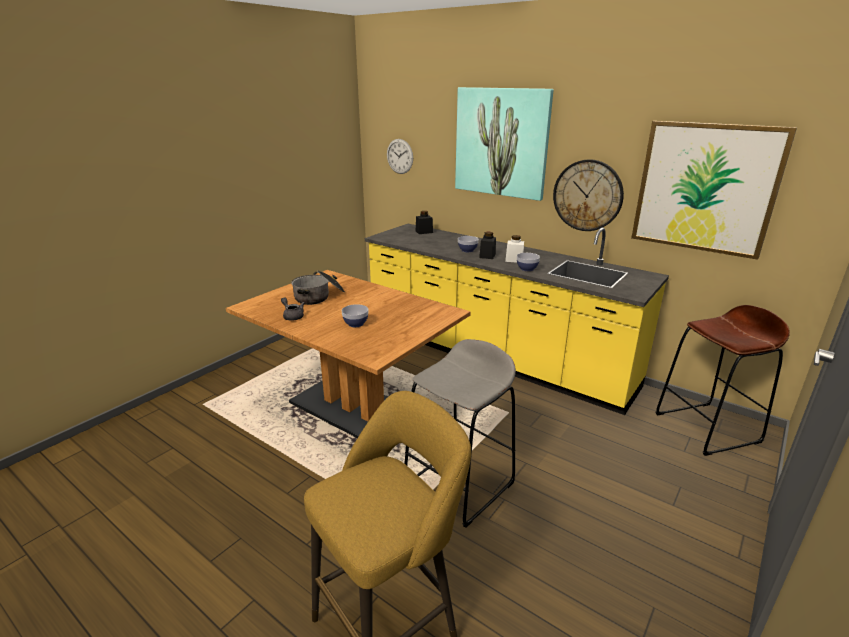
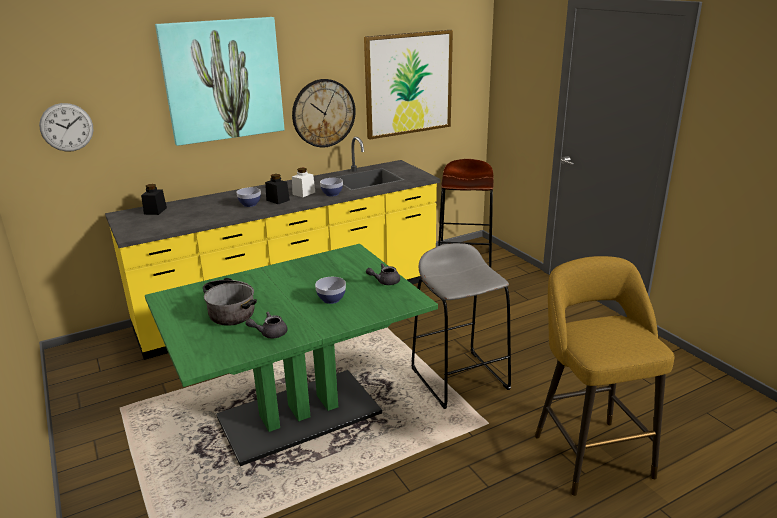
camera: 65 degrees left, 0 degrees up
brown dining table [226,270,471,438] -> green dining table [145,244,438,466]
none -> grey teapot [366,263,400,285]

